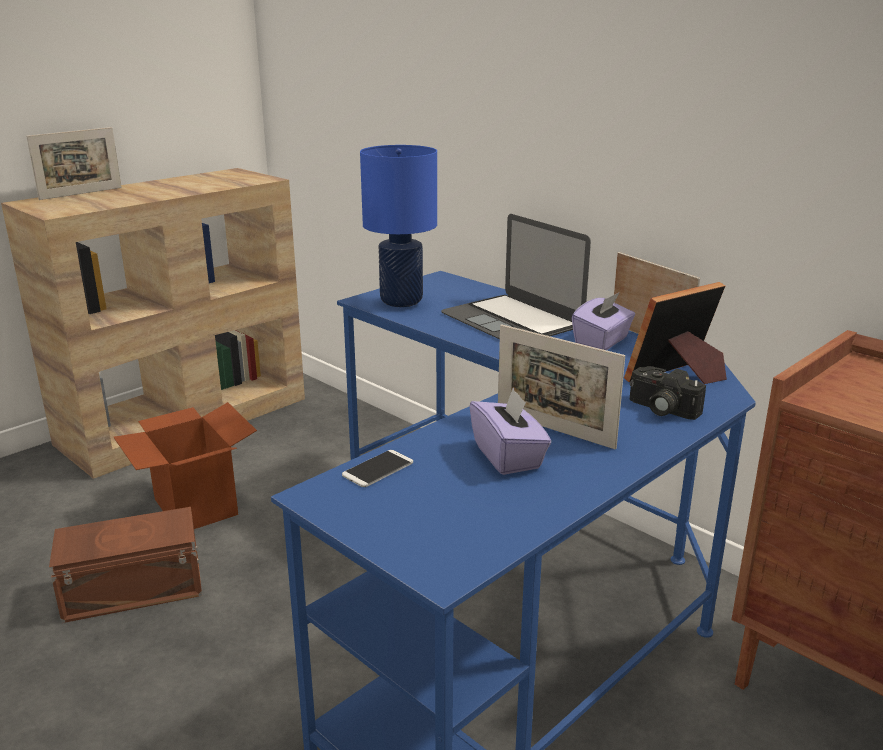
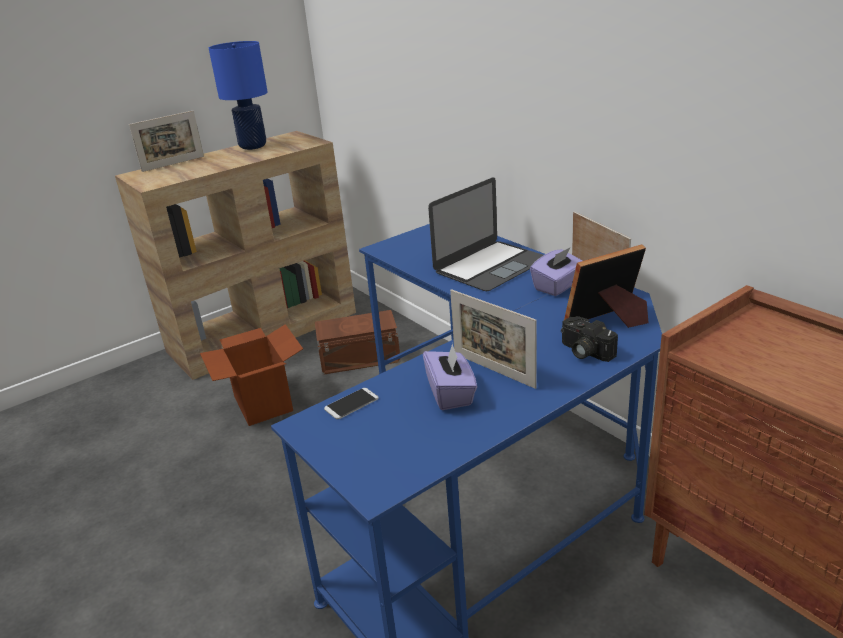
camera: 10 degrees right, 5 degrees up
brown storage box [49,507,202,623] -> brown storage box moved to [315,310,401,375]
blue table lamp [360,145,437,307] -> blue table lamp moved to [209,41,268,150]
laptop [441,214,591,339] -> laptop turned 105 degrees counterclockwise [428,177,543,291]

